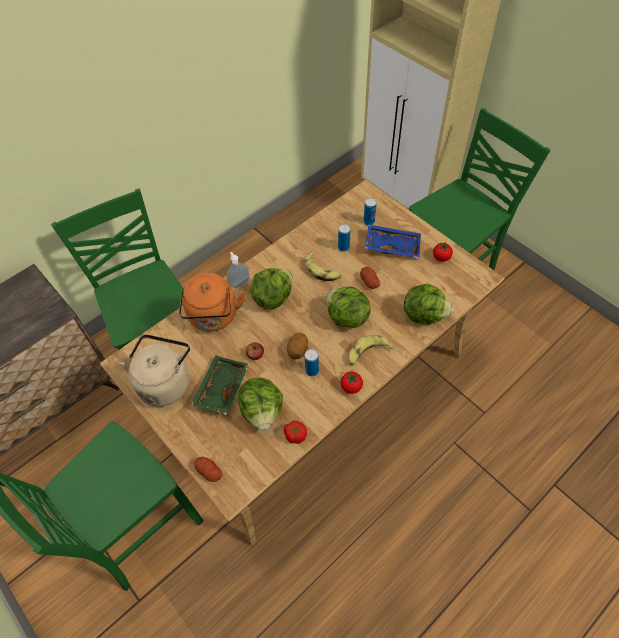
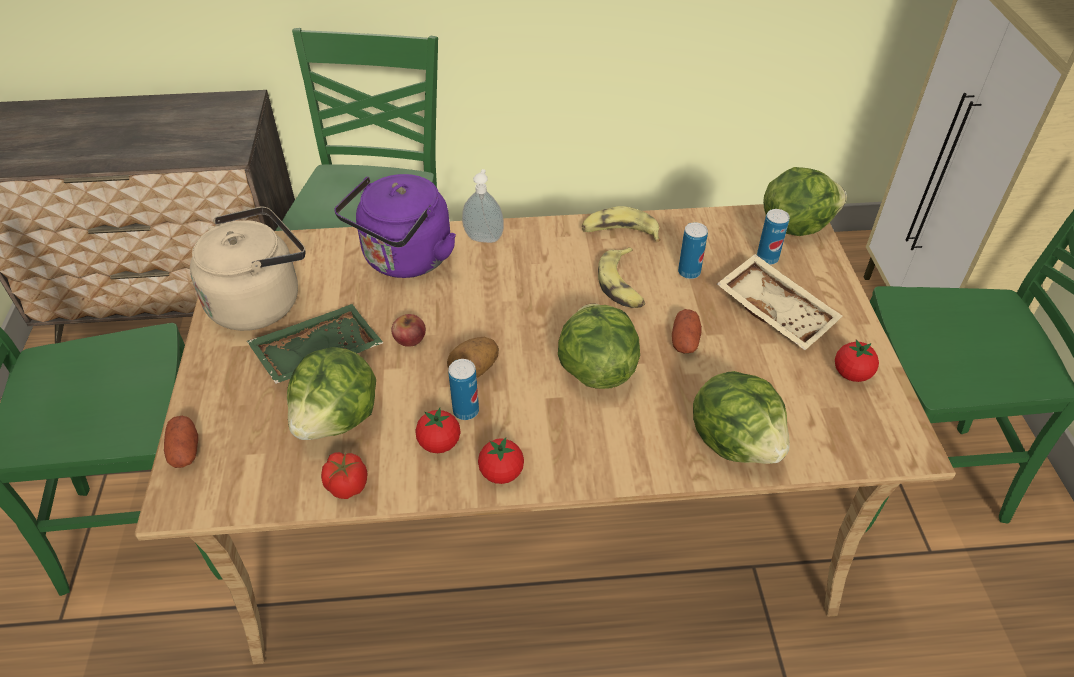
camera: 35 degrees right, 10 degrees down
orange kettle [179,273,245,332] -> purple kettle [334,174,456,278]
lettuce [250,268,292,309] -> lettuce moved to [763,167,847,236]
banana [349,335,394,366] -> banana moved to [582,206,660,242]
blue tray [365,224,421,258] -> beige tray [717,254,842,350]
none -> tomato [415,408,460,453]

